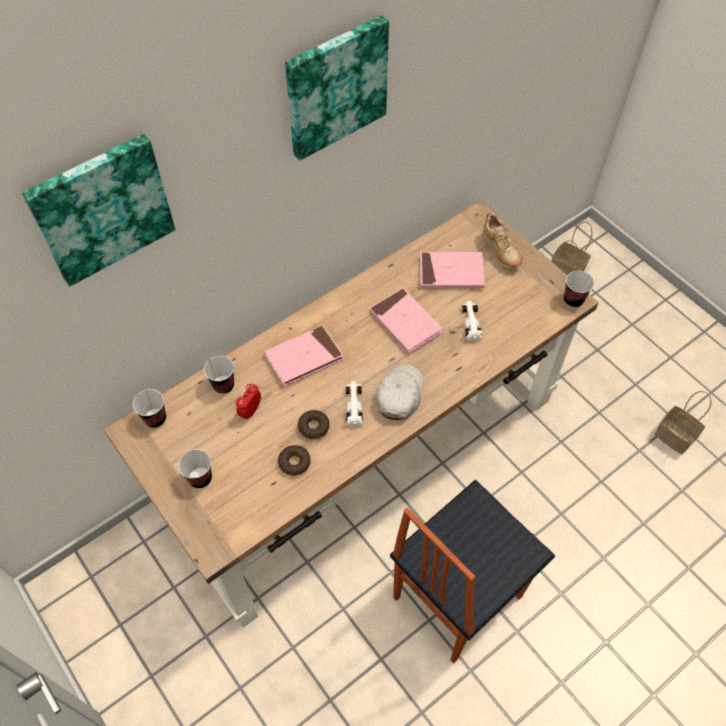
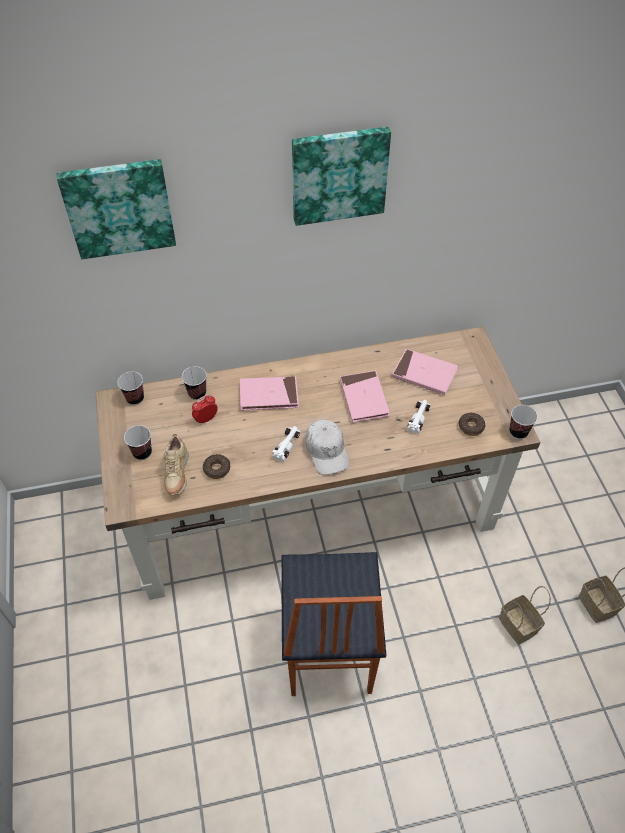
camera: 25 degrees right, 5 degrees down
donut [298,410,329,439] -> donut moved to [459,413,485,436]
white cap [376,364,424,420] -> white cap turned 120 degrees clockwise [306,420,349,475]
chair [390,480,555,663] -> chair turned 75 degrees counterclockwise [281,552,386,696]
beige shoe [483,213,522,269] -> beige shoe moved to [163,434,189,495]
basket [552,221,592,275] -> basket moved to [499,586,551,644]

